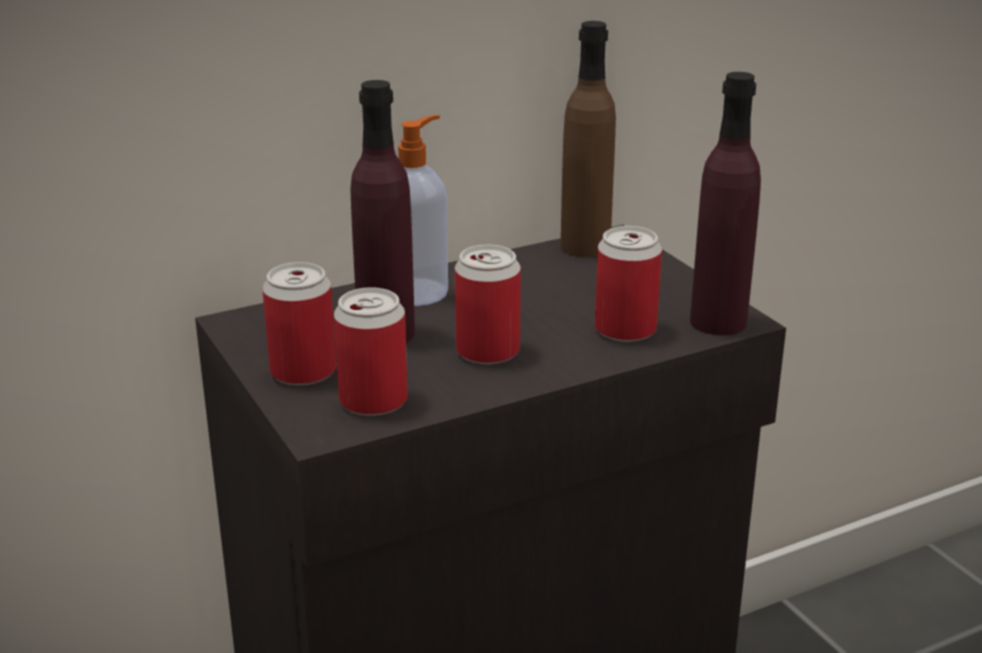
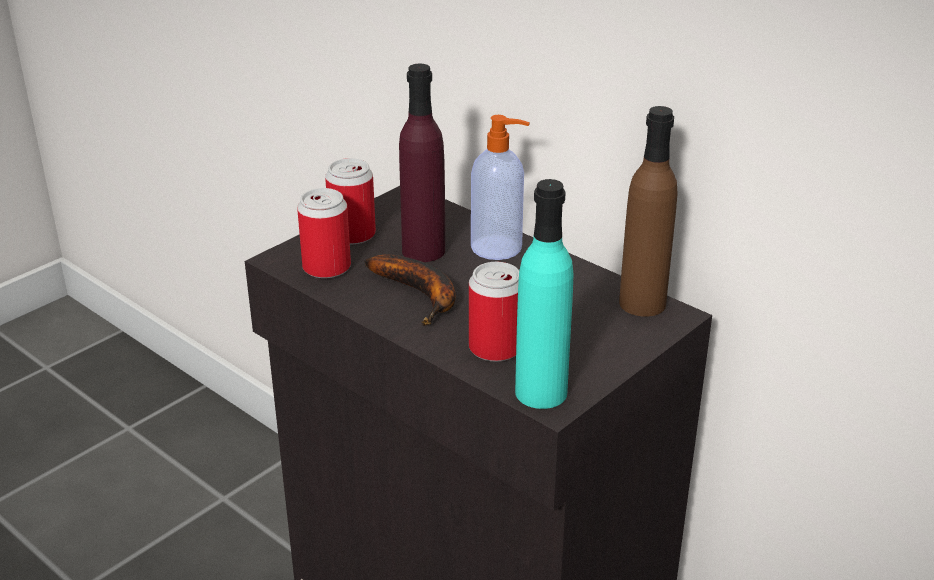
camera: 70 degrees right, 5 degrees up
can [455,245,521,364] -> banana [365,254,456,326]
purple bottle [690,72,761,335] -> turquoise bottle [515,179,573,409]

